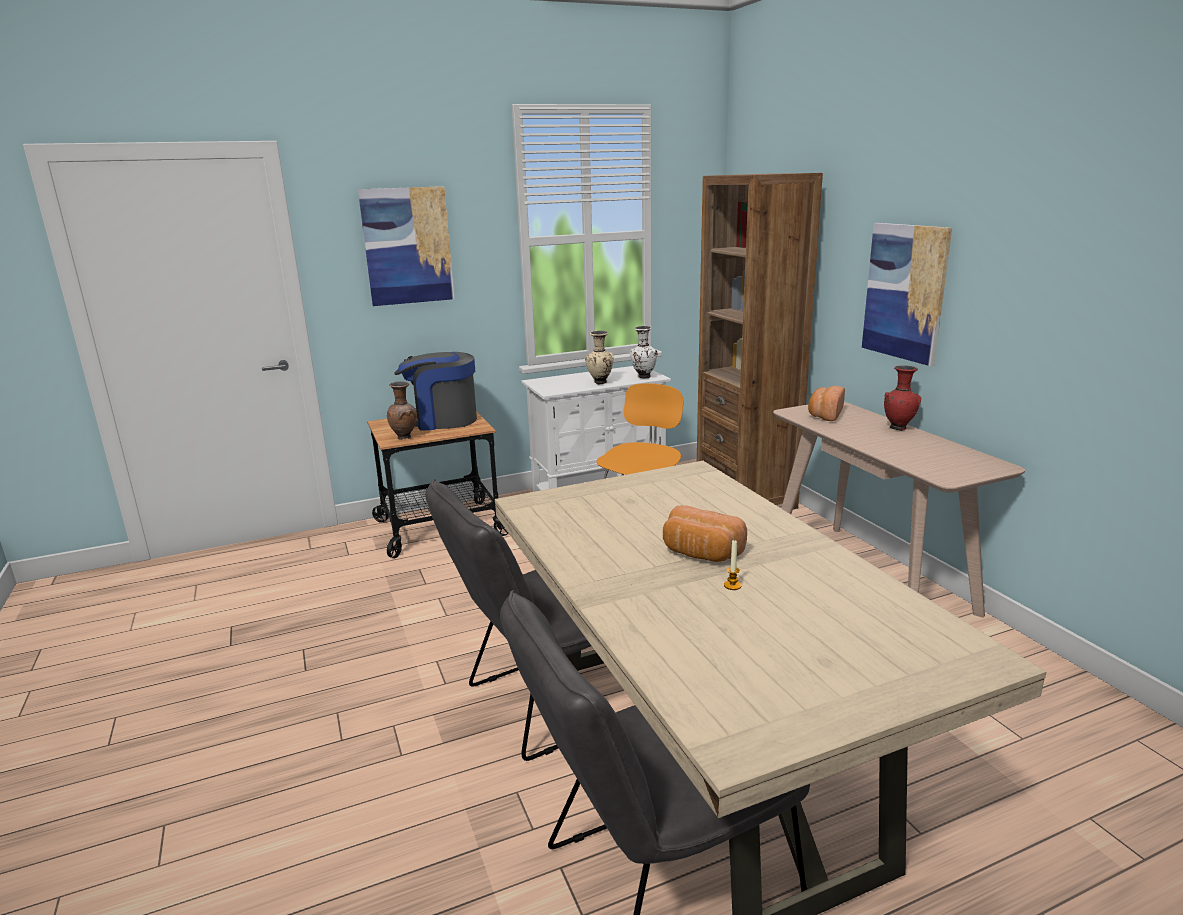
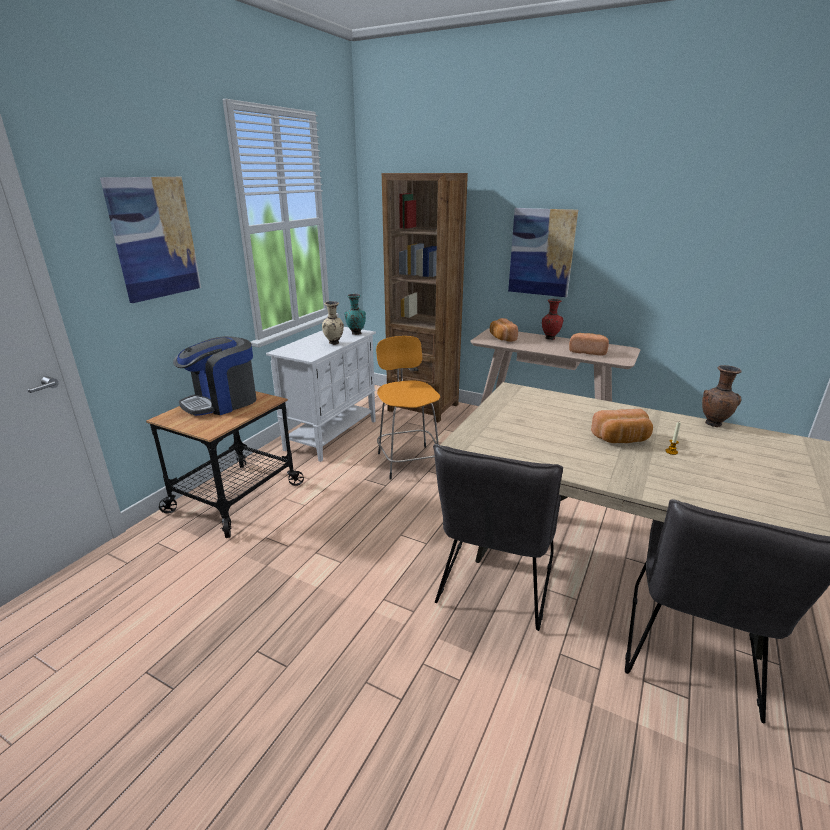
camera: 40 degrees left, 5 degrees up
brown vase [387,381,417,440] -> brown vase moved to [702,365,742,427]
white vase [630,326,658,378] -> turquoise vase [344,294,366,335]
none -> bread [569,333,609,355]

